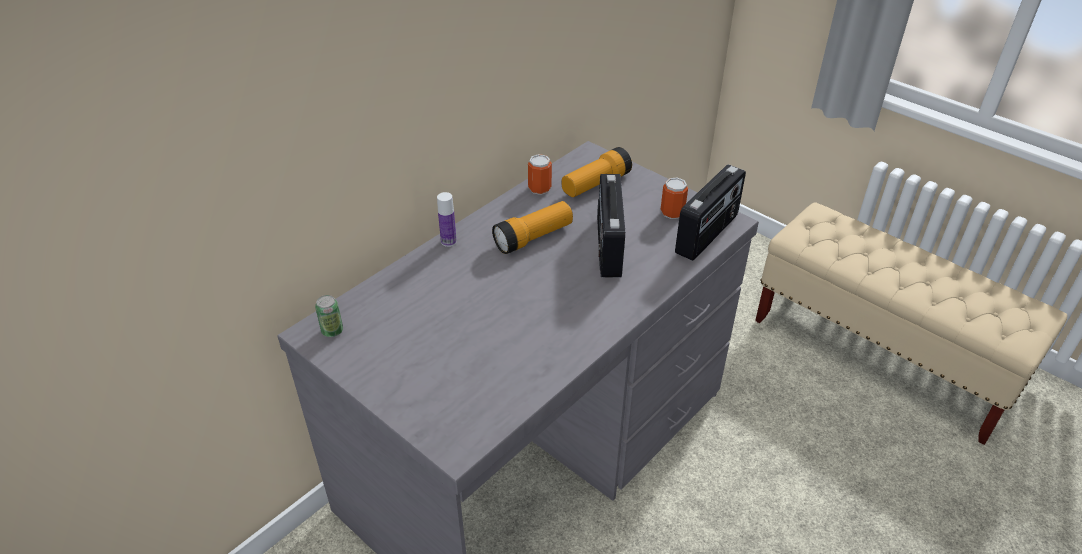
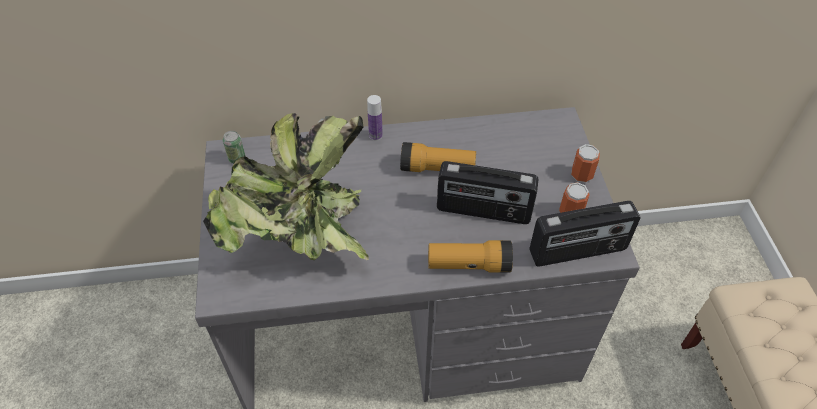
camera: 40 degrees right, 10 degrees up
can [528,154,552,195] -> can moved to [571,144,600,183]
flashlight [561,147,632,197] -> flashlight moved to [428,240,513,273]
radio [597,174,625,278] -> radio turned 120 degrees counterclockwise [437,161,539,224]
none -> potted plant [203,113,369,260]

